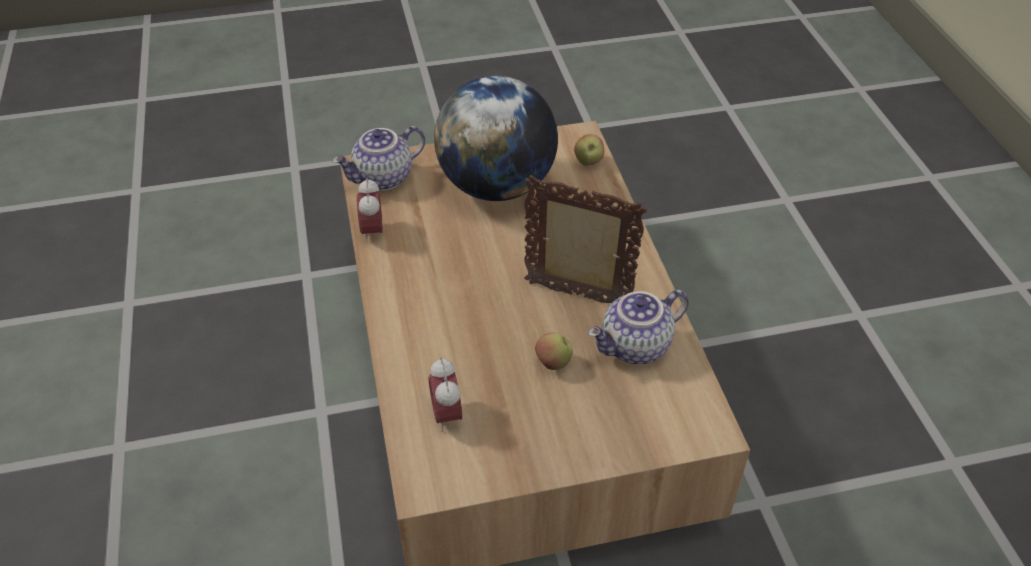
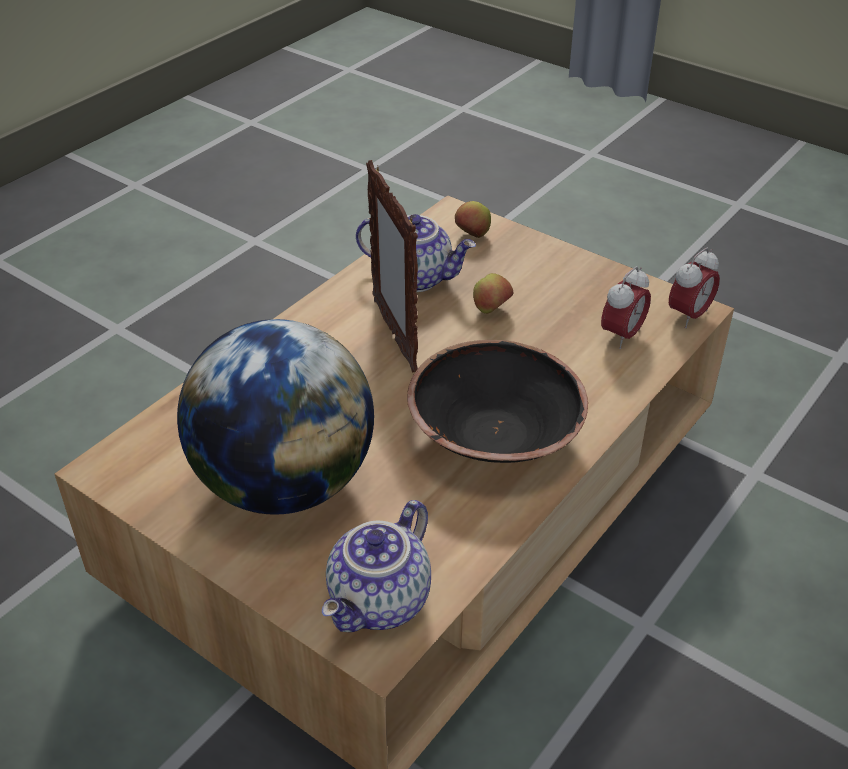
camera: 130 degrees left, 5 degrees down
teapot [332,126,425,191] -> teapot turned 105 degrees clockwise [322,500,431,632]
alarm clock [357,178,383,243] -> alarm clock moved to [669,248,720,328]
apple [574,134,604,166] -> apple moved to [455,201,491,238]
none -> black bowl [407,340,588,463]

